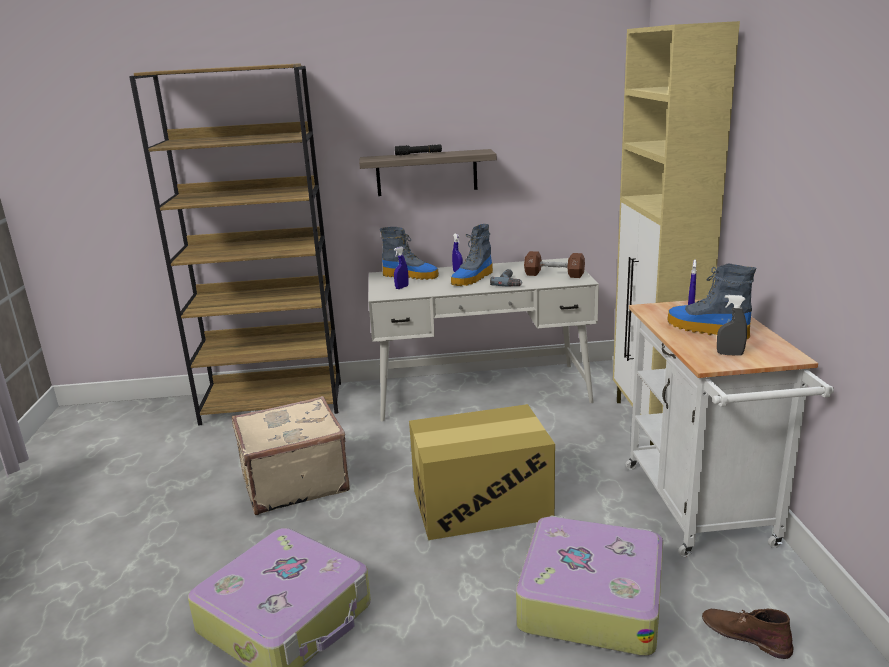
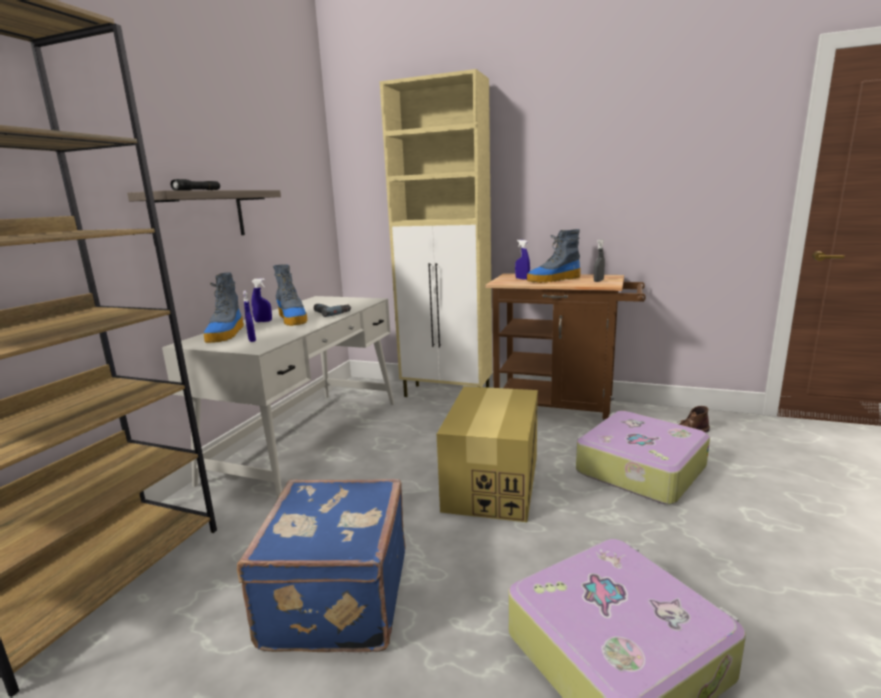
camera: 65 degrees left, 5 degrees down
beige suitcase [232,396,350,515] -> blue suitcase [237,479,406,652]
boot [380,227,439,280] -> boot turned 135 degrees clockwise [203,272,244,343]
brown dumbbell [524,251,585,278] -> none
white cart [625,299,834,557] -> brown cart [485,273,646,421]

